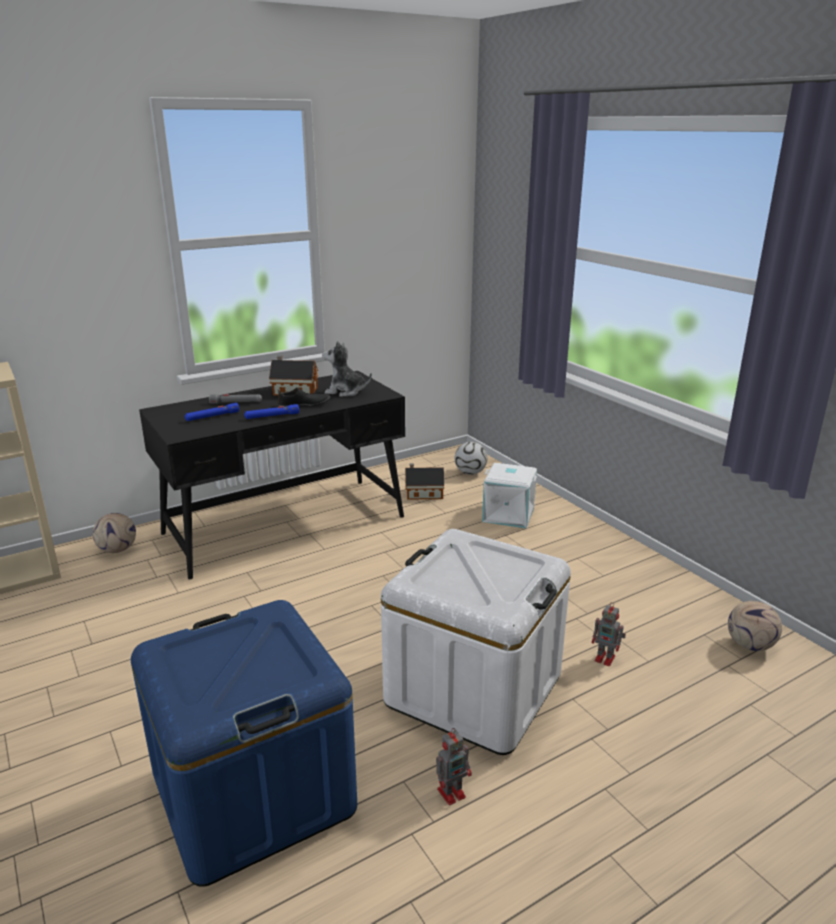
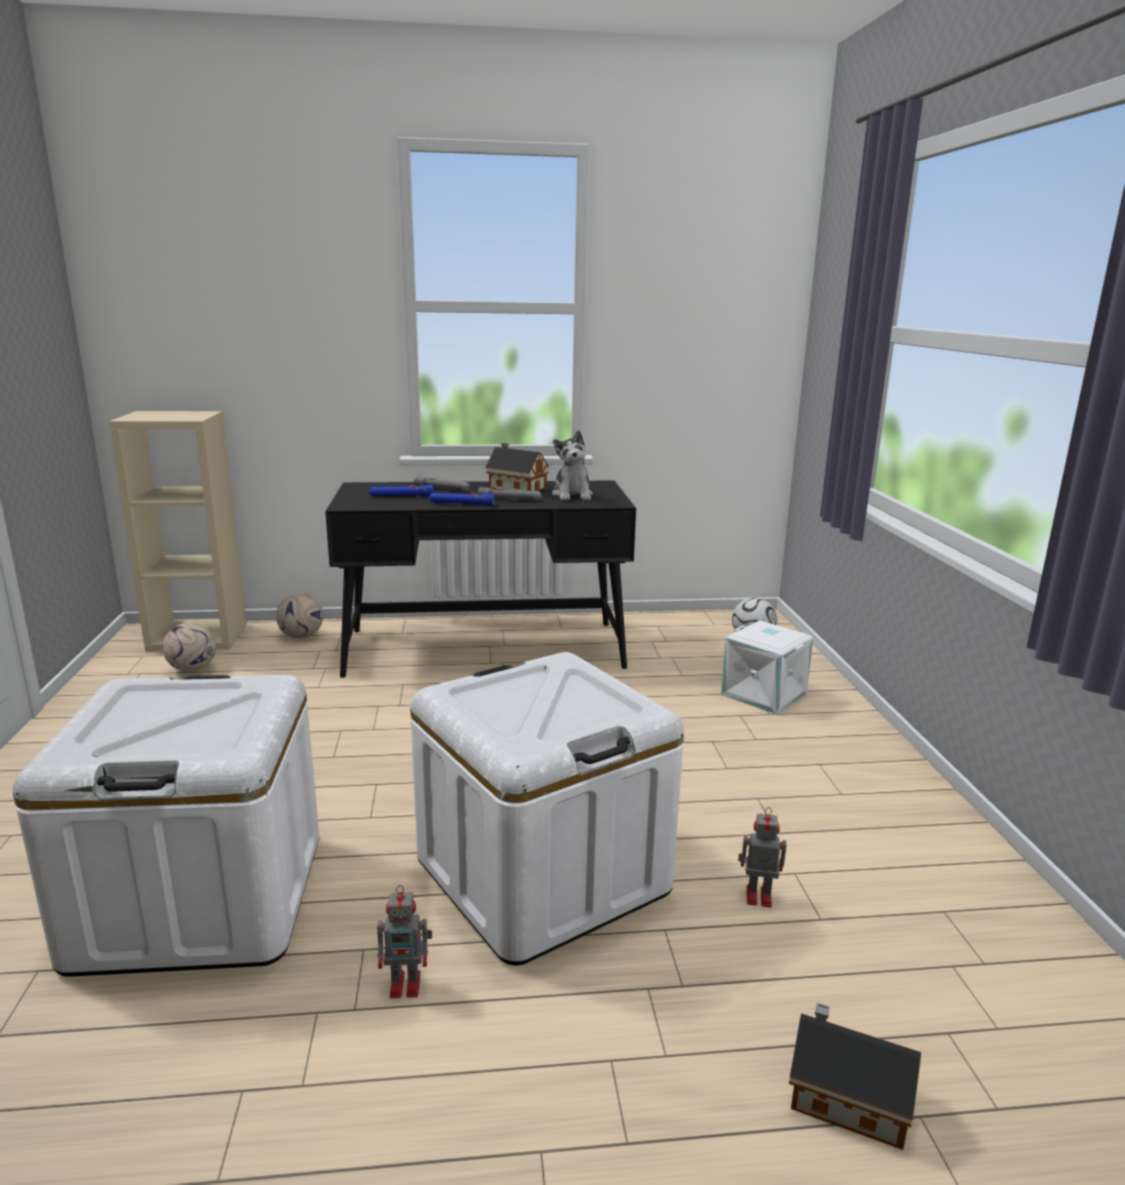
camera: 25 degrees right, 5 degrees down
blue storage box [131,600,357,887] -> white storage box [13,675,319,977]
black shoe [277,387,330,407] -> grey flashlight [478,487,542,500]
plush toy [322,341,372,397] -> plush toy turned 135 degrees counterclockwise [552,430,593,500]
toy house [405,463,444,500] -> toy house moved to [789,1003,921,1150]
toy robot [592,602,626,666] -> toy robot turned 135 degrees clockwise [738,807,787,908]
football [728,601,782,651] -> football moved to [162,623,216,672]

